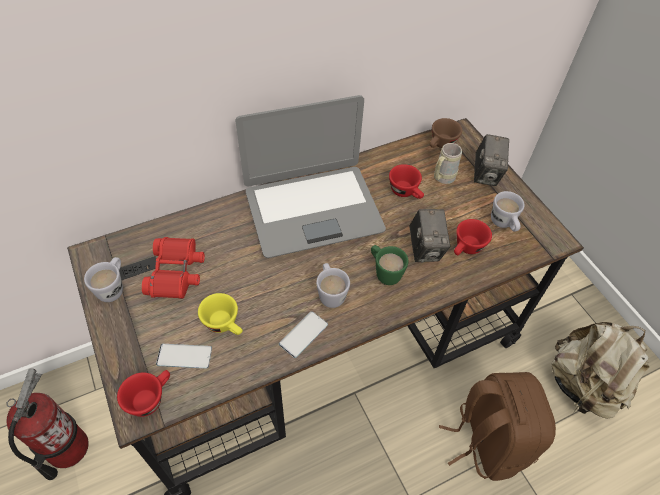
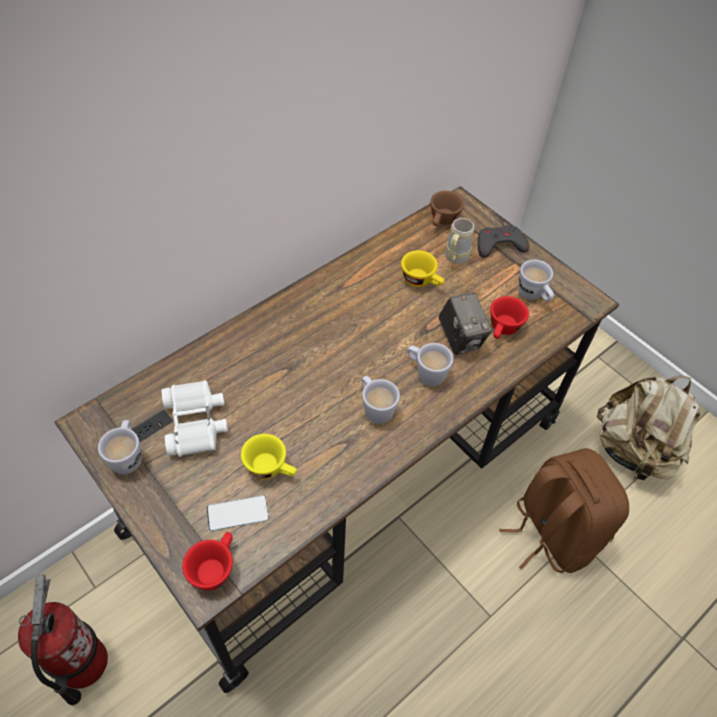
camera: 15 degrees left, 0 degrees up
red binoculars [142,237,205,299] -> white binoculars [162,380,228,457]
laptop [235,95,386,258] -> none
phone [279,311,328,358] -> none
green mug [371,245,408,285] -> white mug [407,343,453,386]
red cup [389,164,424,199] -> yellow cup [401,250,444,287]
camera [474,134,510,186] -> grey game controller [478,225,529,258]

